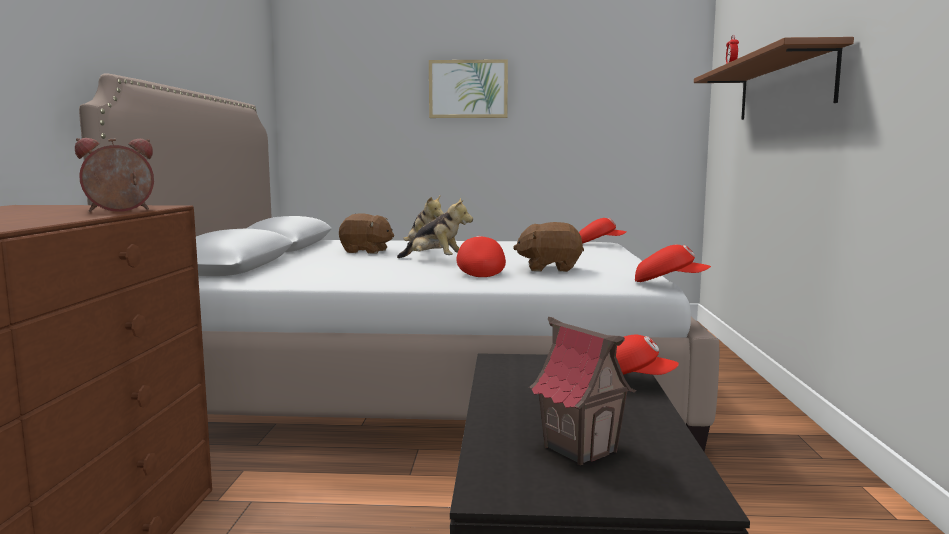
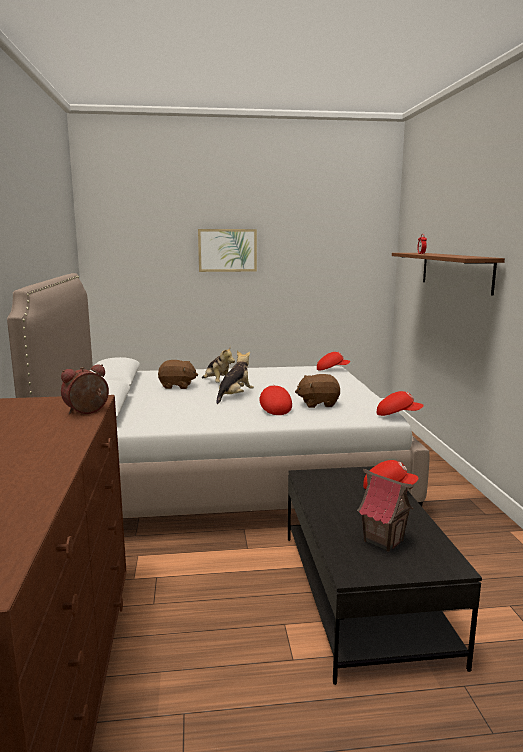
camera: 10 degrees left, 5 degrees up
plush toy [397,197,473,258] -> plush toy turned 75 degrees counterclockwise [216,351,254,404]

